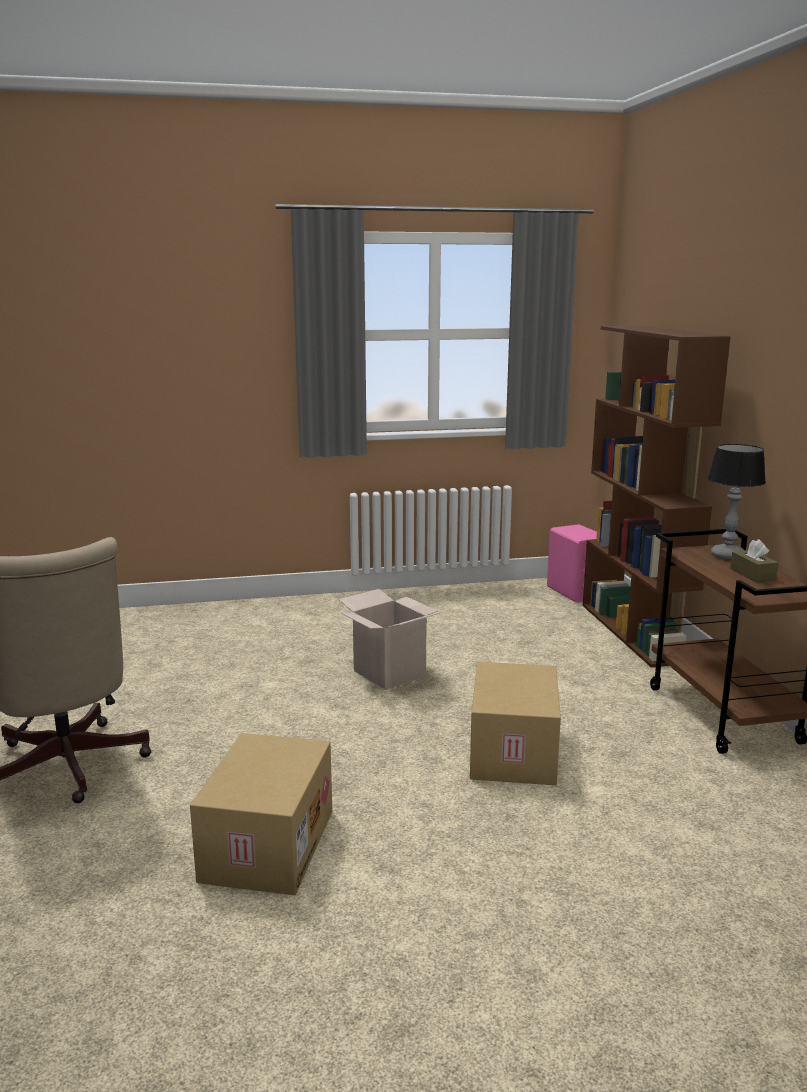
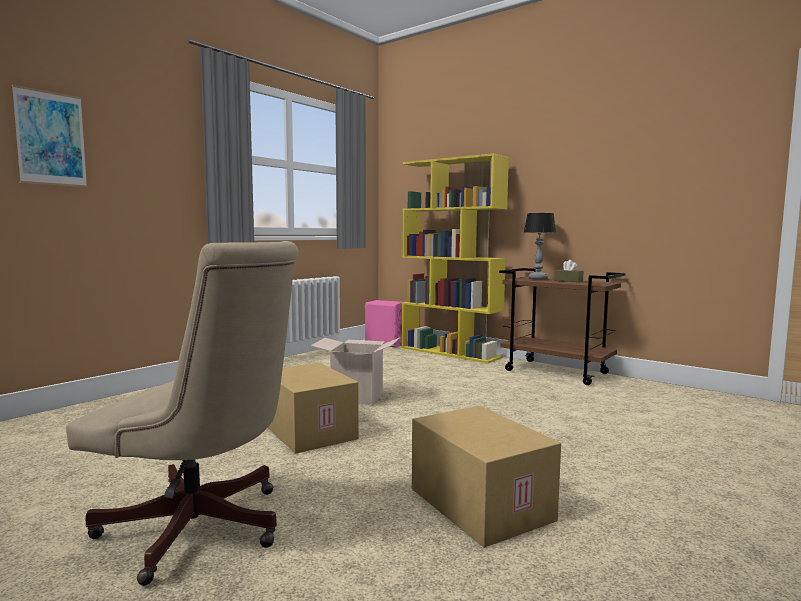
camera: 40 degrees left, 10 degrees down
cardboard box [470,662,561,785] -> cardboard box moved to [268,363,359,454]
brown bookcase [583,326,731,667] -> yellow bookcase [402,153,509,363]
none -> picture [12,85,87,187]

